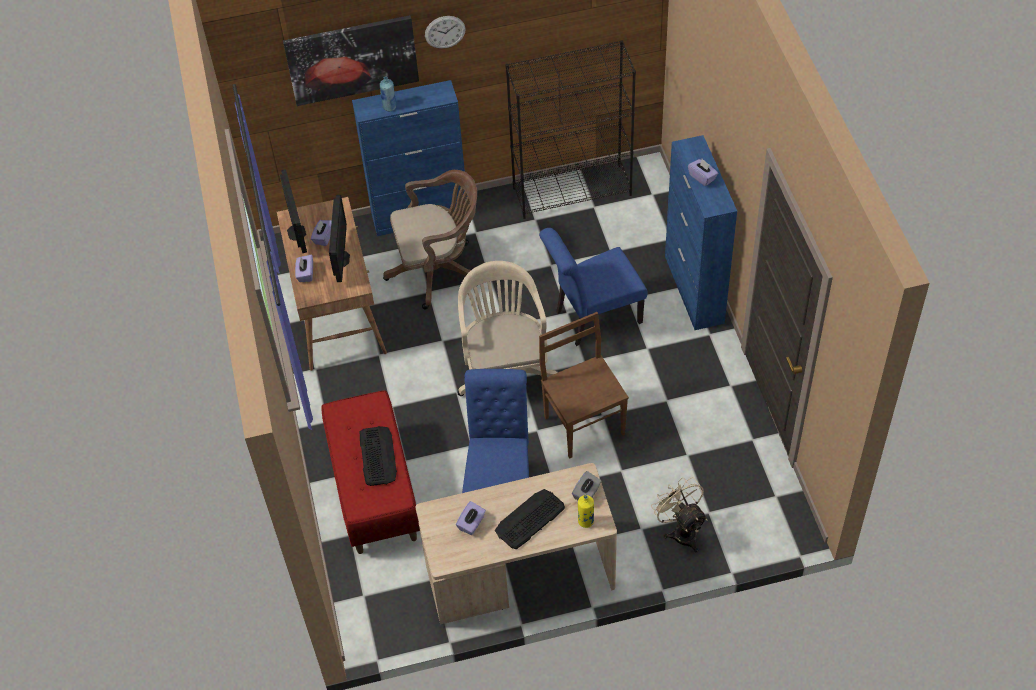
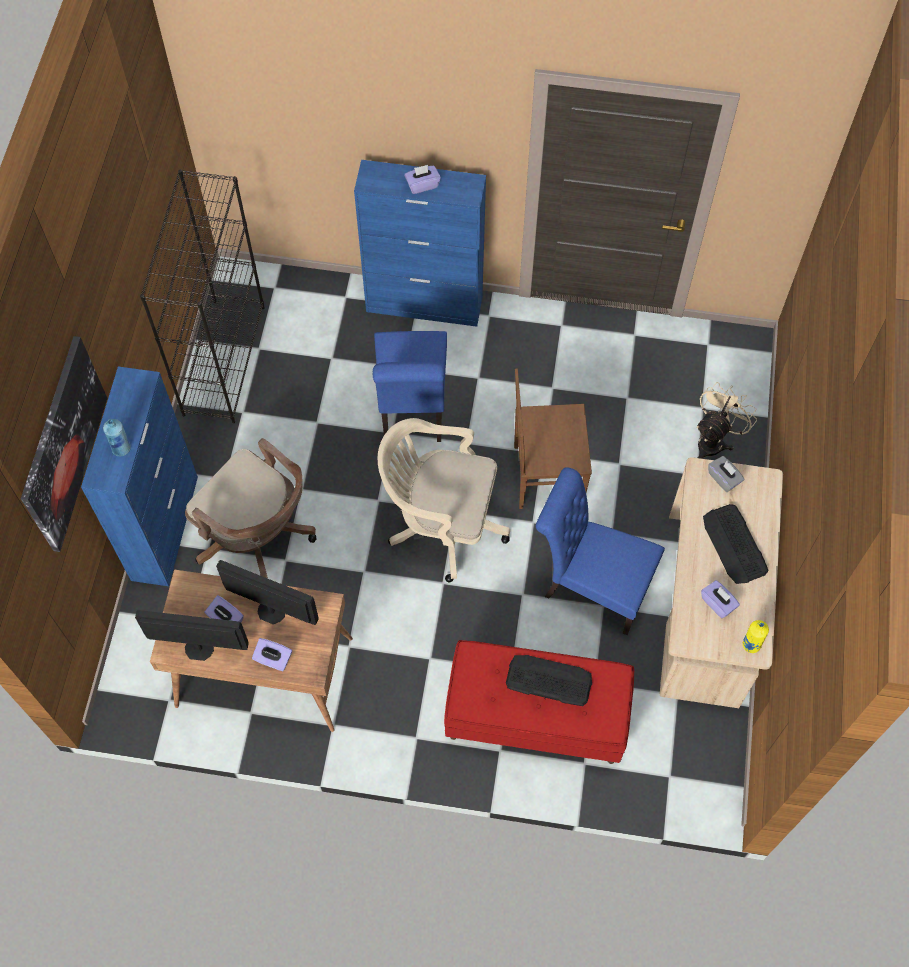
camera: 70 degrees left, 10 degrees up
brown office chair [383,170,478,310] -> brown office chair turned 120 degrees clockwise [185,438,317,578]
wall clock [425,16,466,49] -> none
yellow bottle [578,495,594,528] -> yellow bottle moved to [743,620,769,653]
beige fan [651,477,707,553] -> beige fan turned 135 degrees clockwise [697,382,757,459]

